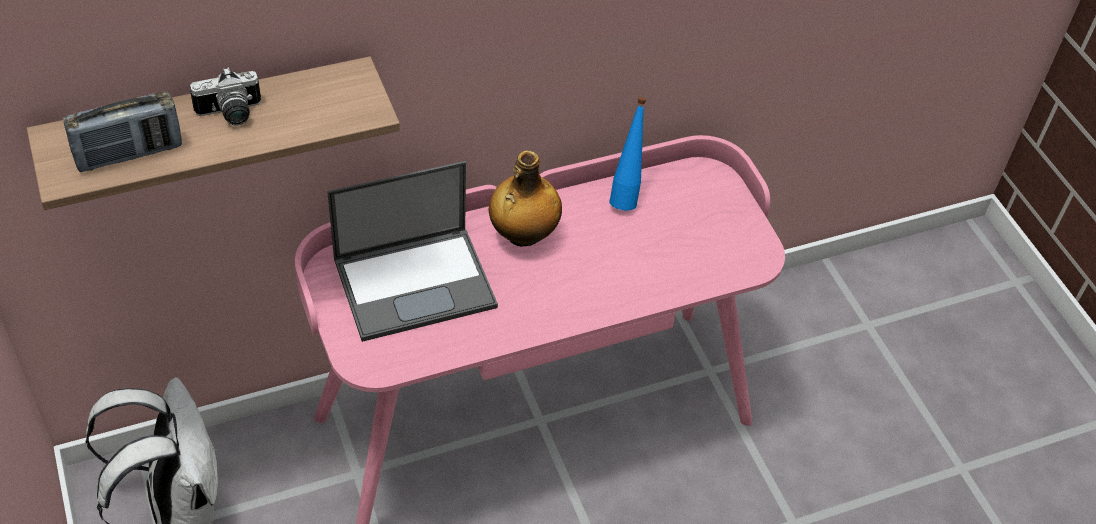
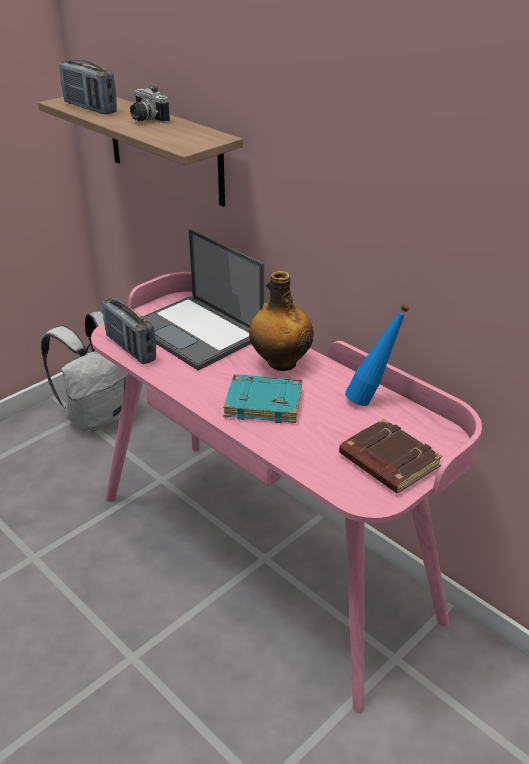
camera: 70 degrees right, 15 degrees down
none -> radio [102,297,156,364]
none -> turquoise book [223,374,302,423]
none -> brown book [339,419,442,493]

